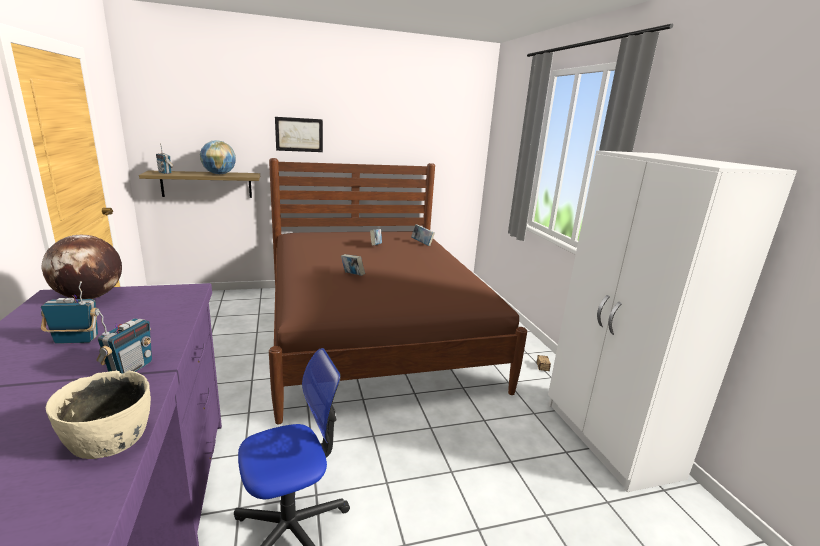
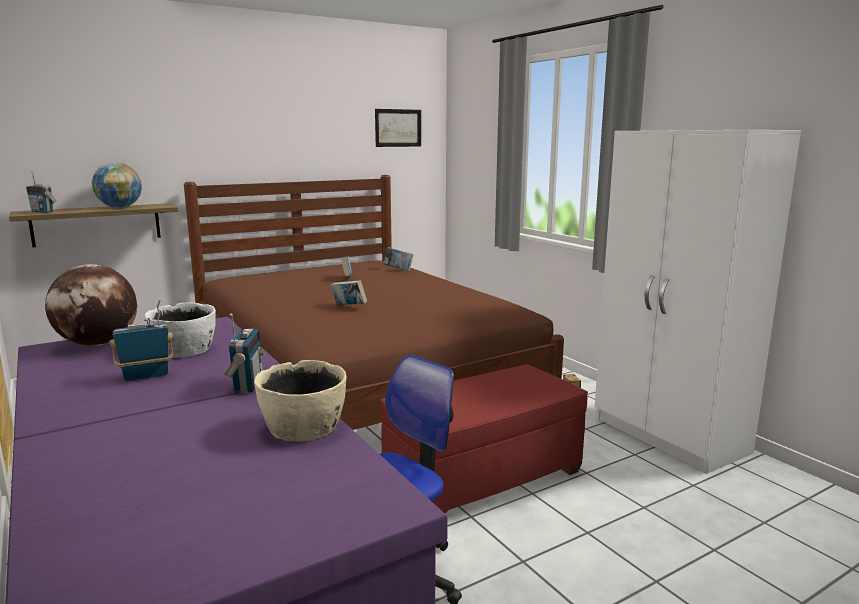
camera: 15 degrees left, 5 degrees down
picture [275,117,323,152] -> picture moved to [375,109,421,147]
none -> white bowl [145,303,216,358]
none -> red ottoman [380,364,588,513]

